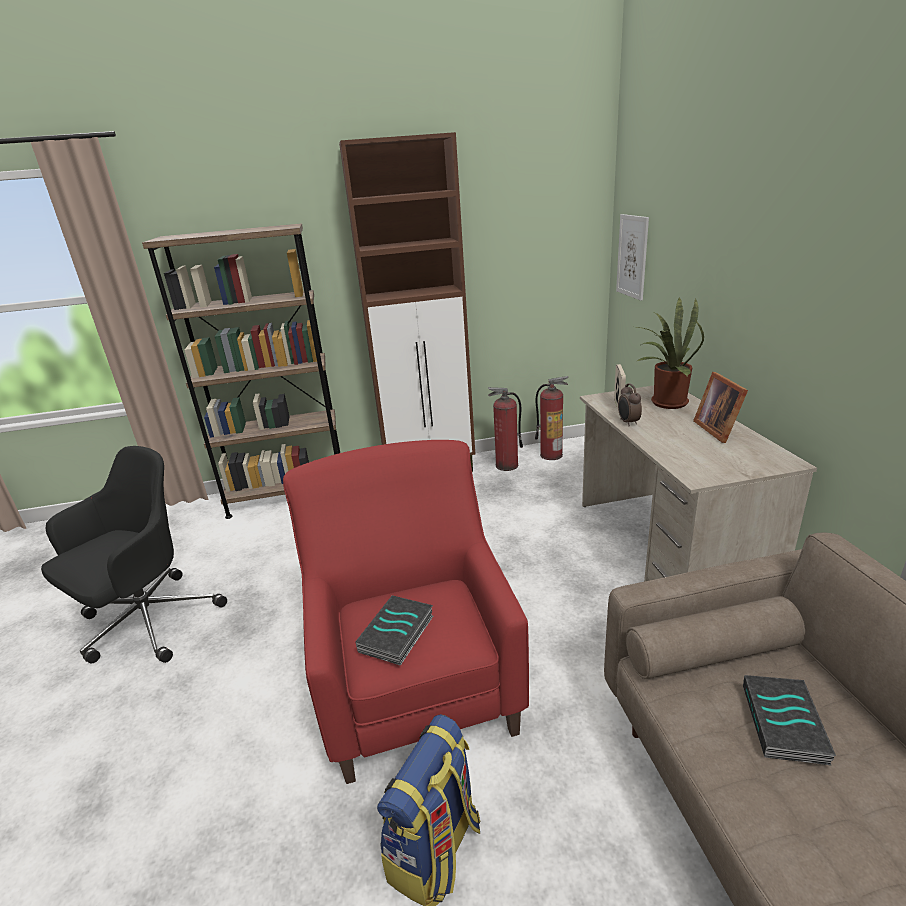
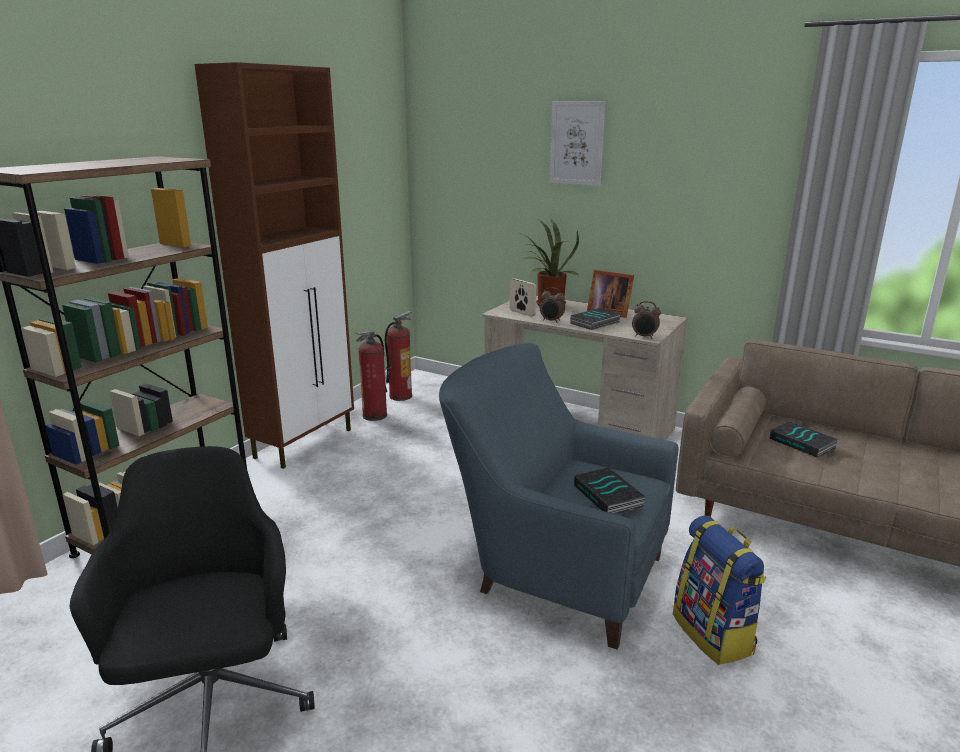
camera: 50 degrees left, 5 degrees down
red armchair [283,440,529,784] -> blue armchair [439,343,679,650]
picture [616,214,649,301] -> picture moved to [550,101,606,186]
none -> book [571,308,621,330]
none -> alarm clock [632,301,661,339]

